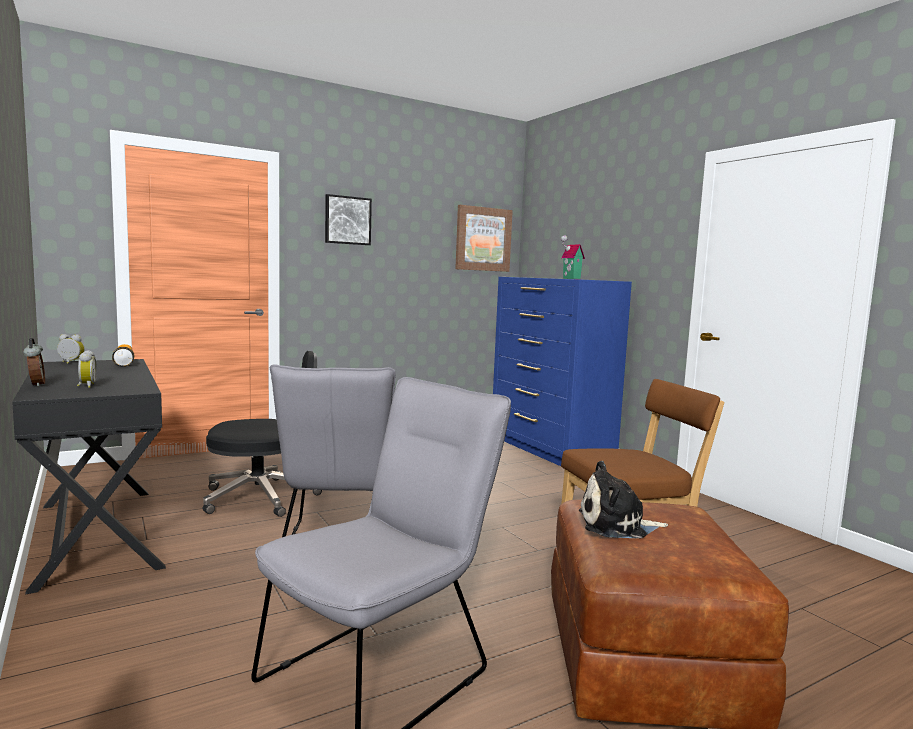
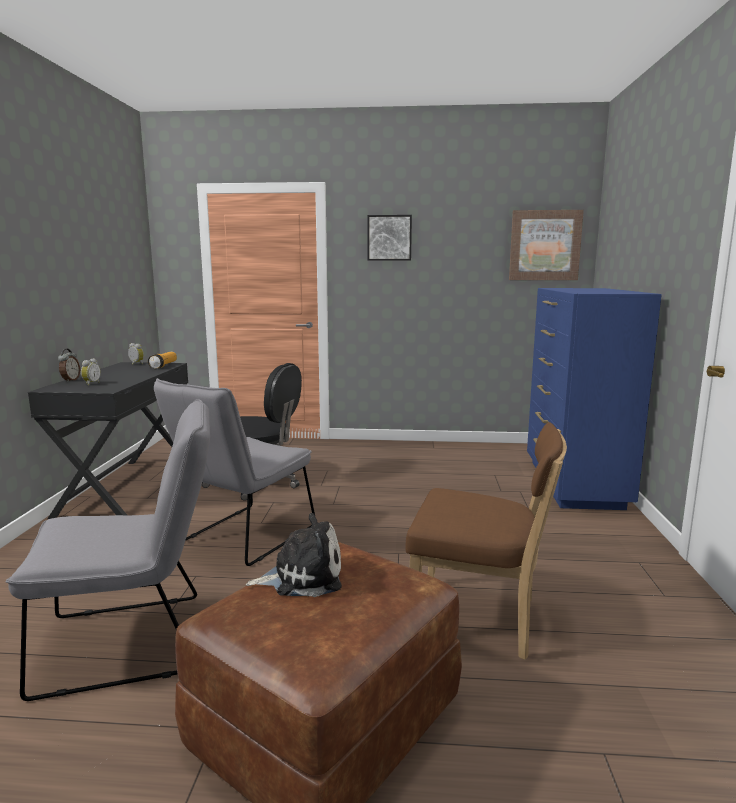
camera: 35 degrees right, 5 degrees up
toy house [561,235,585,279] -> none
plush toy [579,461,668,538] -> plush toy turned 135 degrees clockwise [246,513,342,597]

